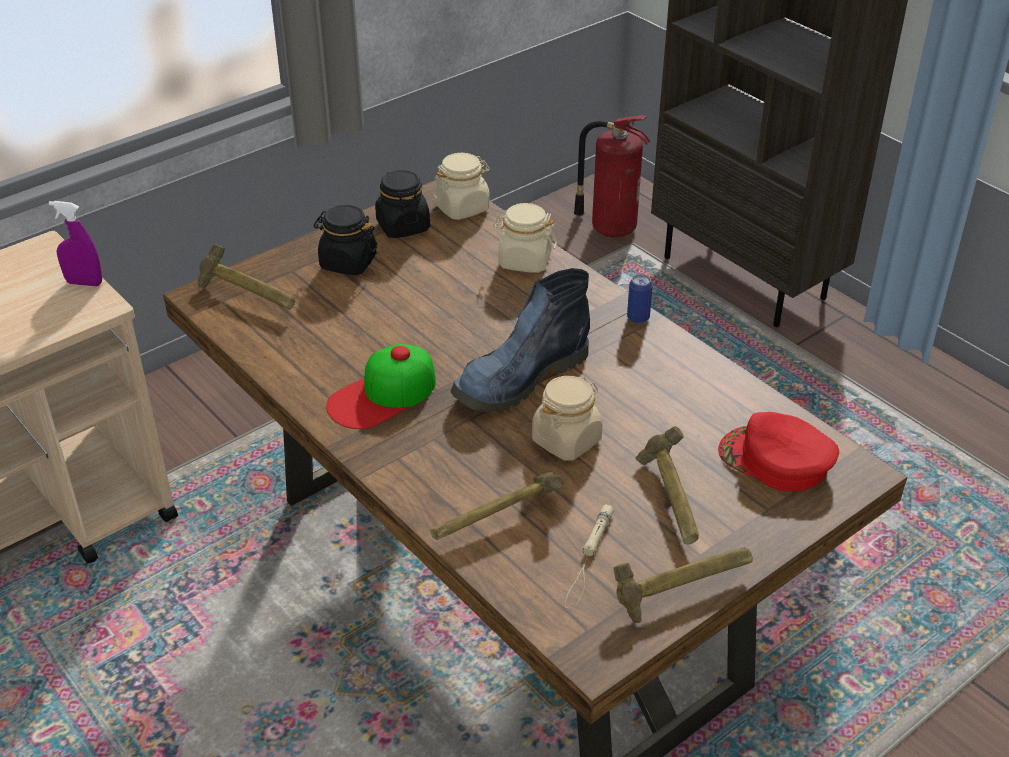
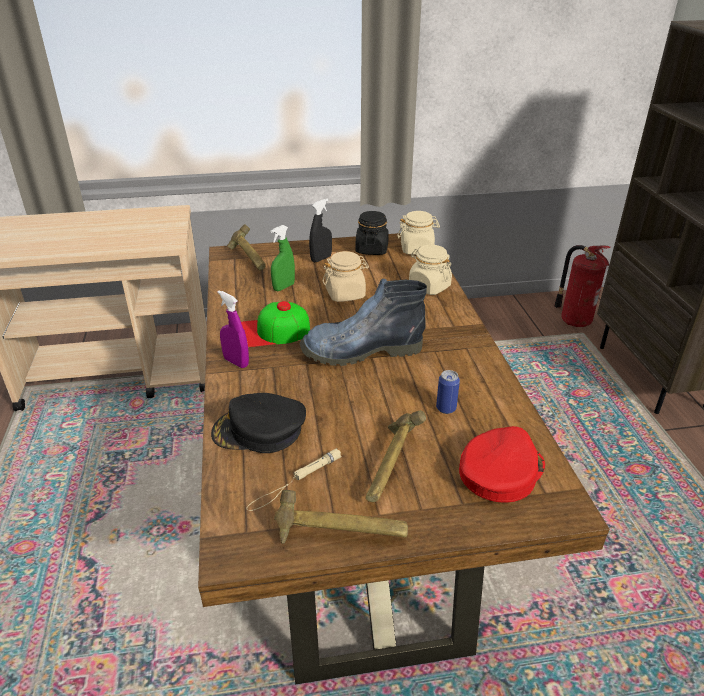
camera: 30 degrees right, 5 degrees down
purple spray bottle [49,201,102,286] -> purple spray bottle moved to [218,290,249,368]
black jar [313,205,378,275] -> black spray bottle [309,199,332,262]
hammer [430,472,564,540] -> black cap [211,393,306,453]
beige jar [532,376,602,460] -> beige jar moved to [323,251,369,302]
can [627,274,653,324] -> can moved to [436,370,460,414]
red cap [718,412,839,491] -> red cap turned 75 degrees clockwise [459,426,545,503]
none -> green spray bottle [271,225,295,291]

